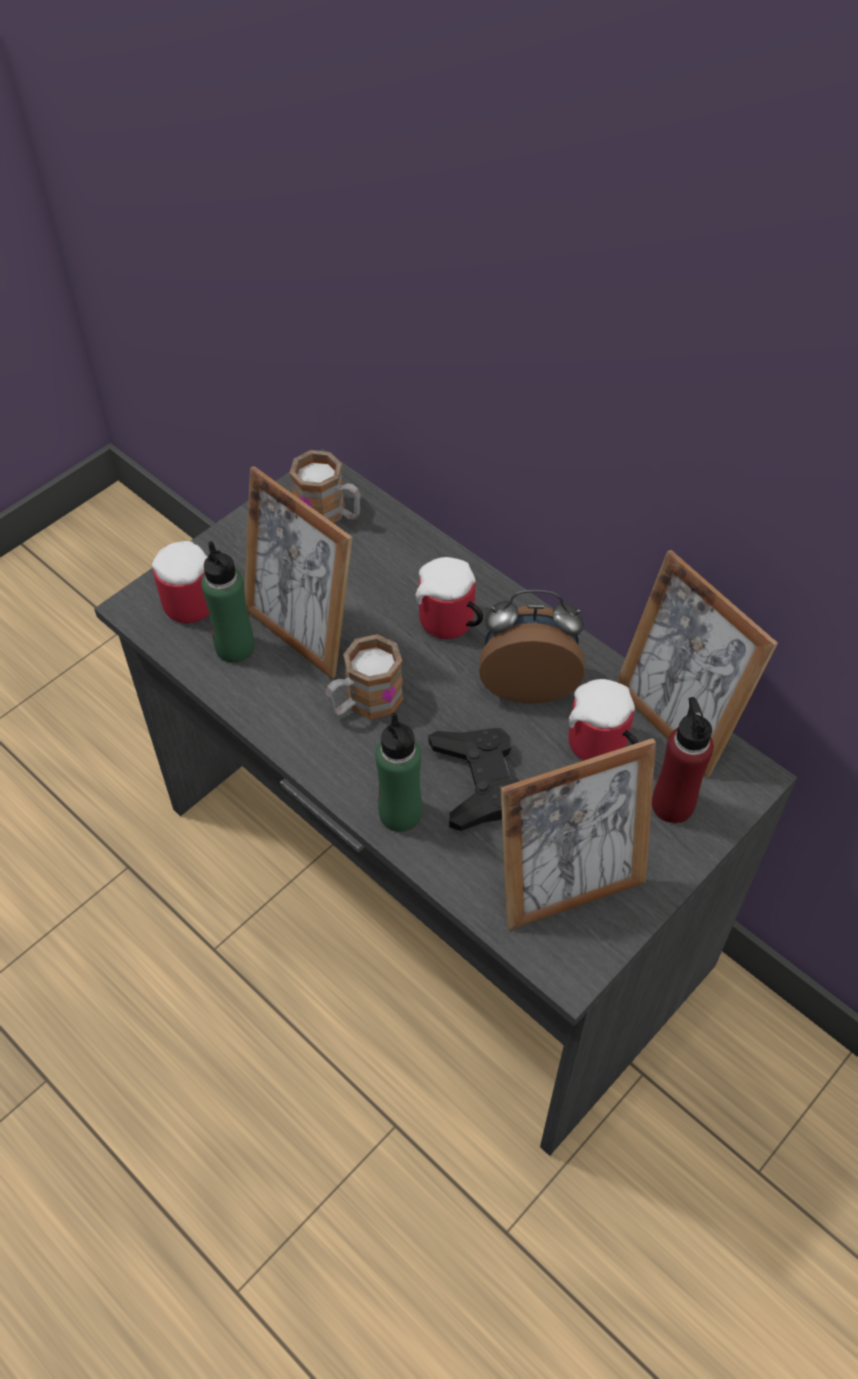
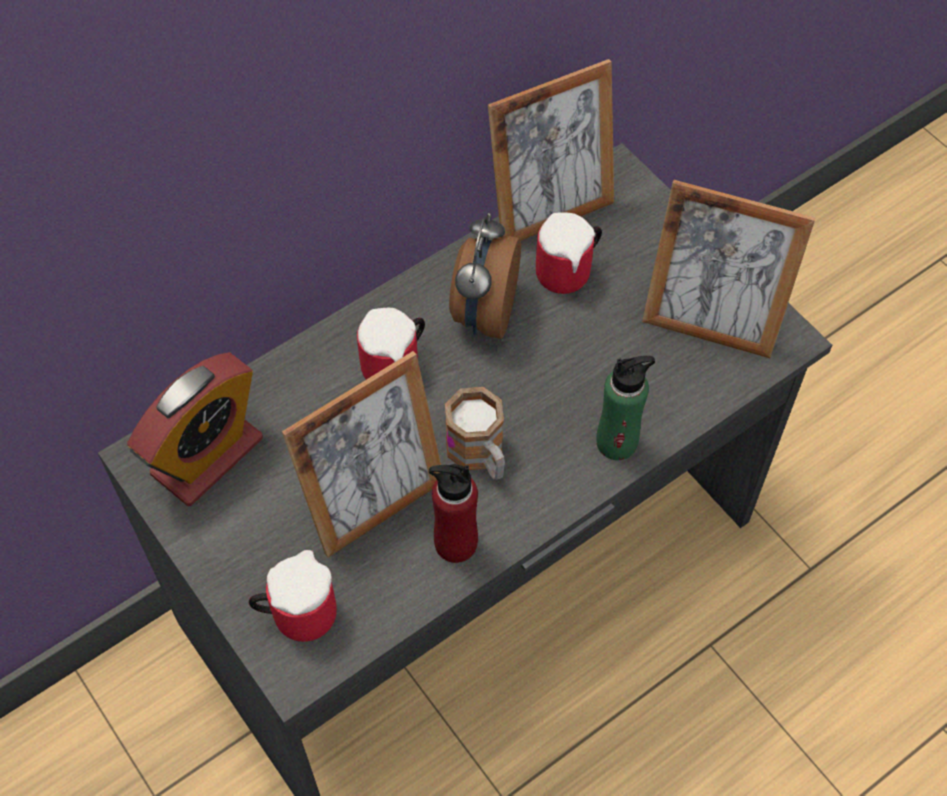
camera: 80 degrees left, 5 degrees up
green bottle [201,541,254,663] -> none
mug [290,450,361,523] -> alarm clock [127,352,263,506]
black game controller [429,728,519,831] -> none
picture frame [501,738,656,930] -> picture frame turned 120 degrees clockwise [642,180,816,358]
red bottle [652,697,714,823] -> red bottle moved to [429,464,478,563]

